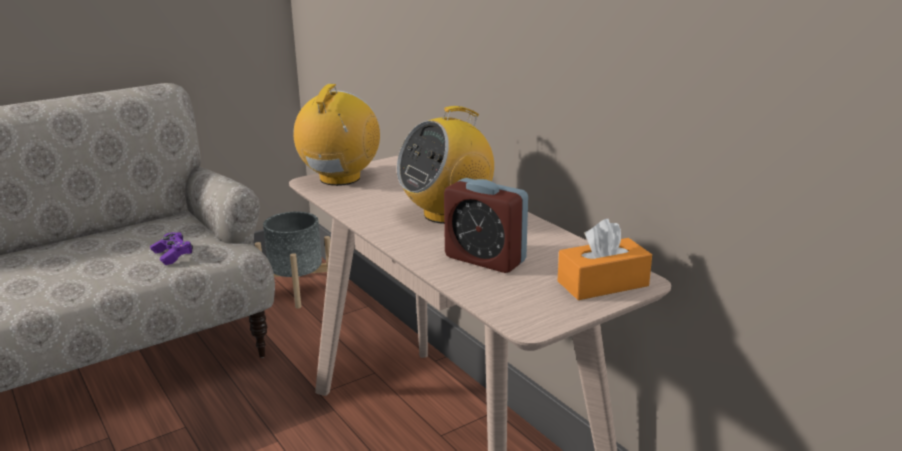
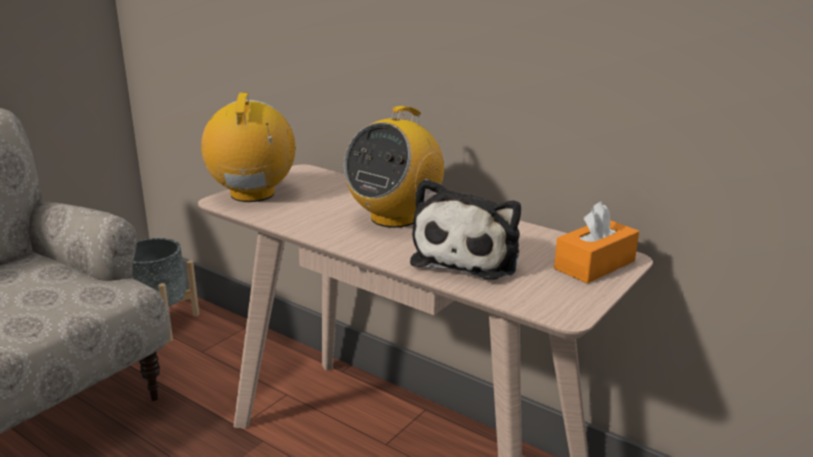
camera: 20 degrees left, 0 degrees up
purple game controller [150,232,193,265] -> none
alarm clock [444,178,528,273] -> plush toy [410,179,521,280]

